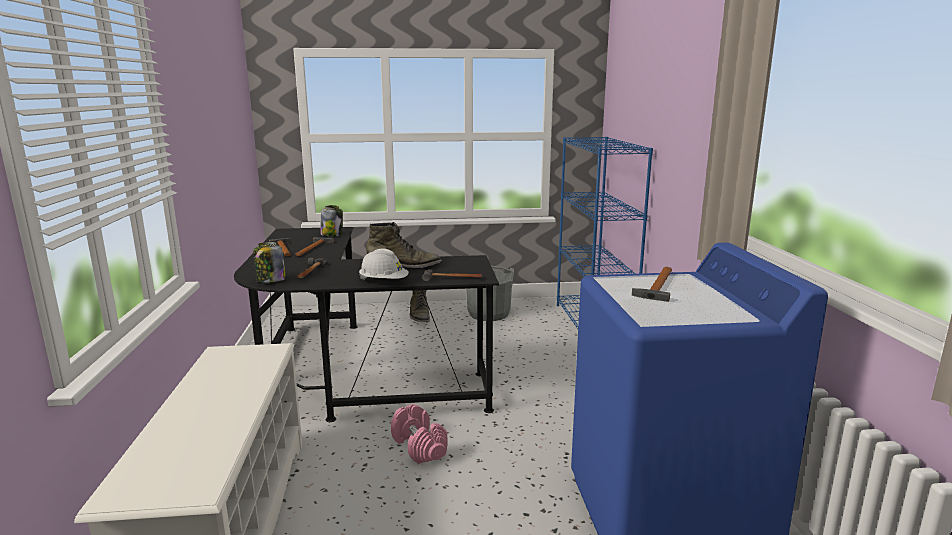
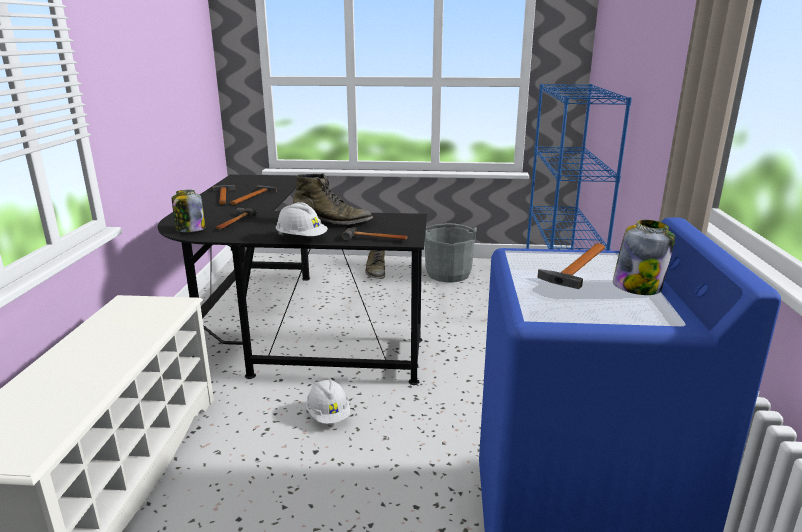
camera: 10 degrees right, 5 degrees up
jar [321,205,343,237] -> jar moved to [613,220,675,295]
pink dumbbell [391,404,448,464] -> white hard hat [306,379,350,424]

